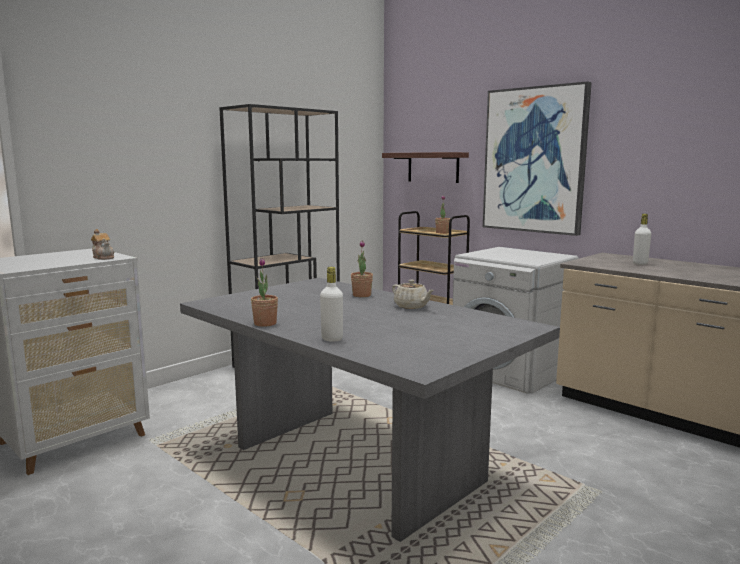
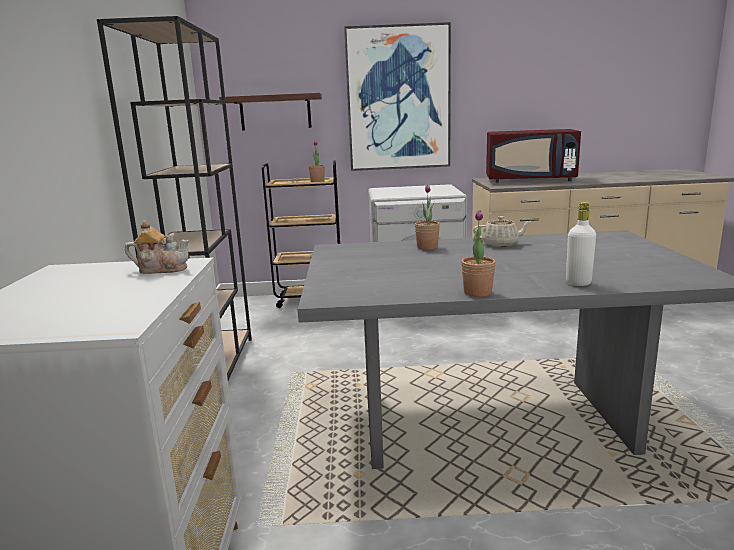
camera: 45 degrees left, 5 degrees up
white bottle [633,214,651,265] -> red microwave [486,129,581,183]

